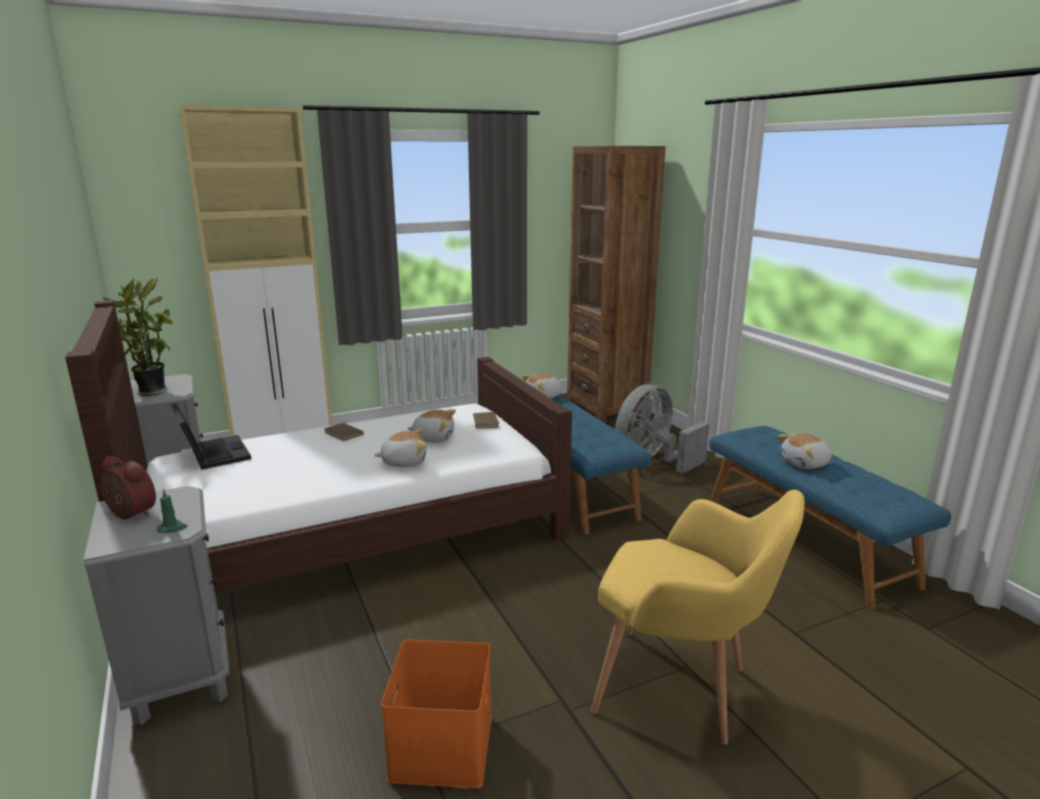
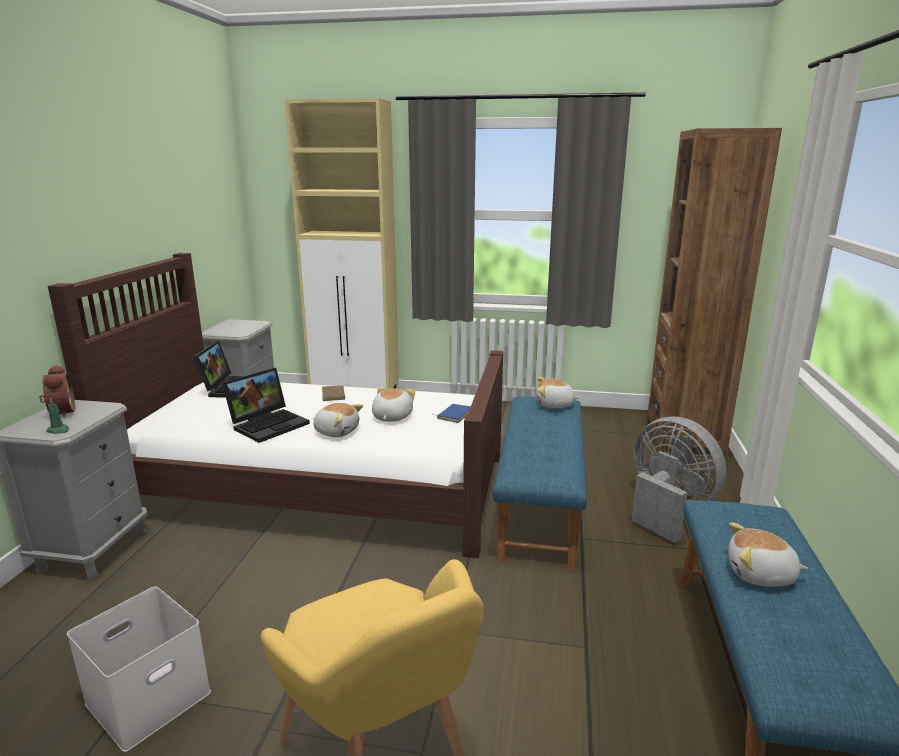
camera: 35 degrees right, 0 degrees up
potted plant [102,276,173,396] -> none
orange storage box [381,640,492,788] -> white storage box [67,586,211,752]
plush toy [407,409,456,442] -> plush toy turned 120 degrees counterclockwise [372,387,415,422]
brown book [469,412,499,429] -> blue book [437,404,471,423]
grey fan [615,384,710,473] -> grey fan turned 60 degrees clockwise [632,416,726,543]
none -> laptop [222,368,310,443]

